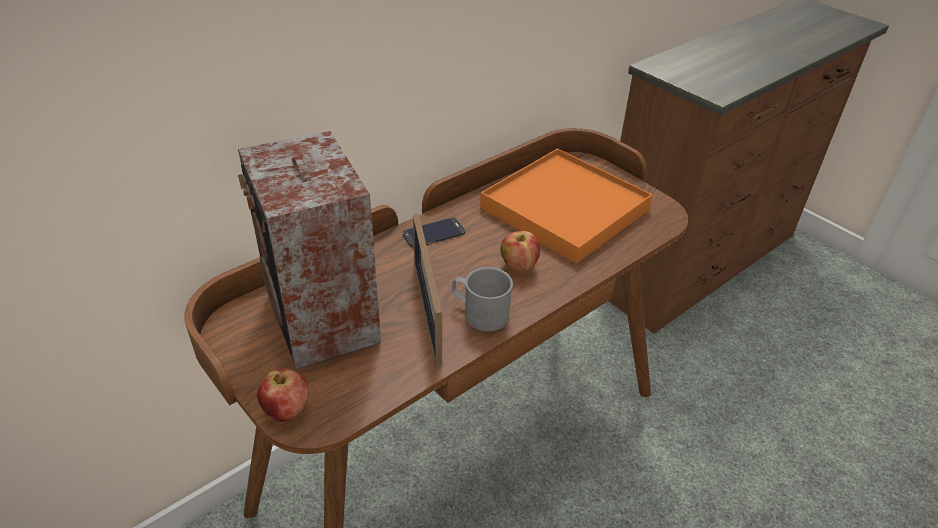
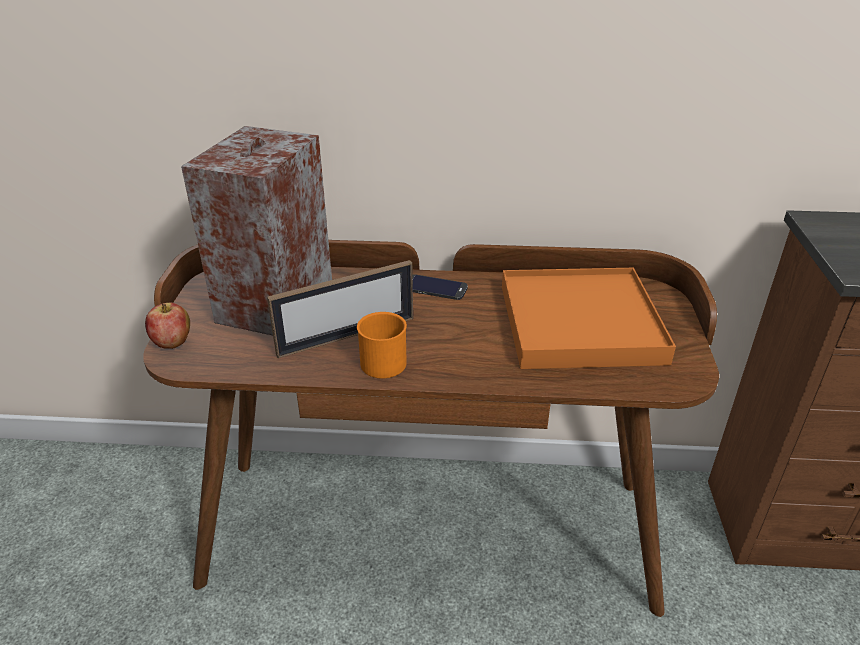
camera: 45 degrees right, 5 degrees down
picture frame [413,214,442,366] -> picture frame turned 150 degrees counterclockwise [267,260,413,358]
grey mug [452,267,513,332] -> orange mug [357,312,407,379]
apple [500,231,540,273] -> none

